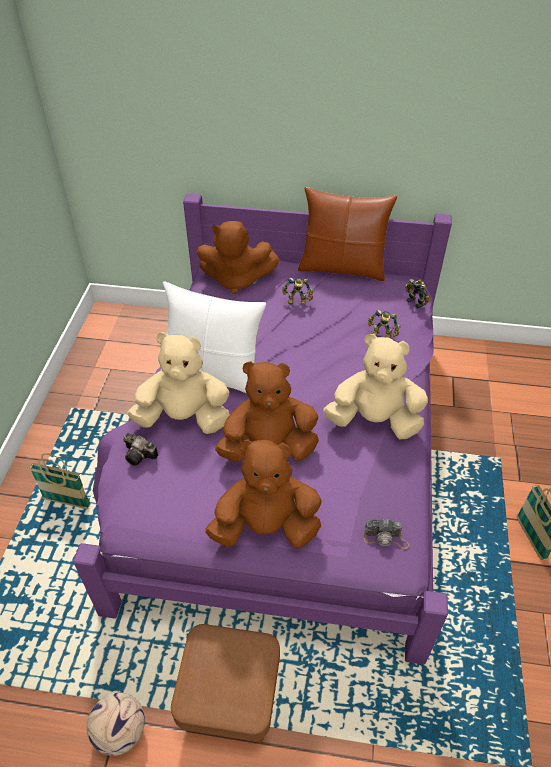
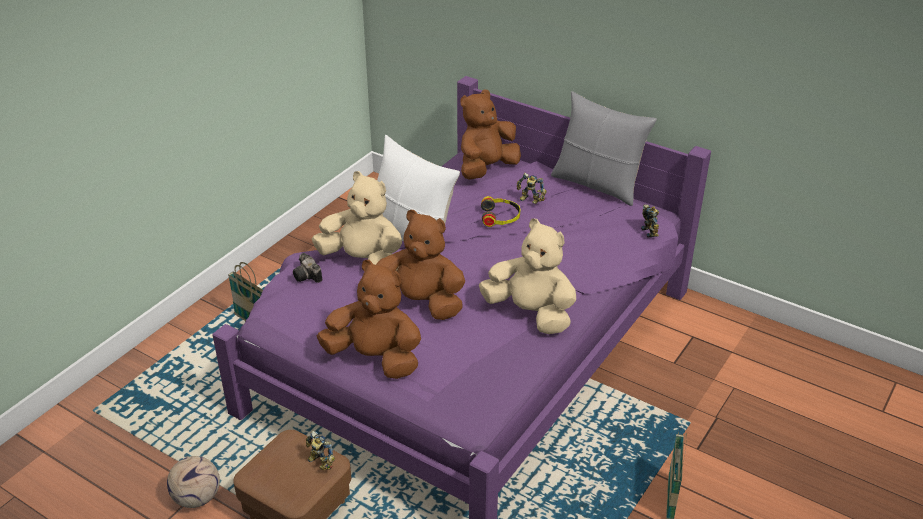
camera: 25 degrees right, 10 degrees down
brown plush toy [197,221,279,294] -> brown plush toy turned 105 degrees clockwise [461,90,521,180]
brown pillow [298,187,397,281] -> grey pillow [551,91,657,206]
camera [364,519,409,549] -> none
toy robot [368,310,401,338] -> toy robot moved to [306,431,335,470]
none -> headphones [481,196,521,227]

